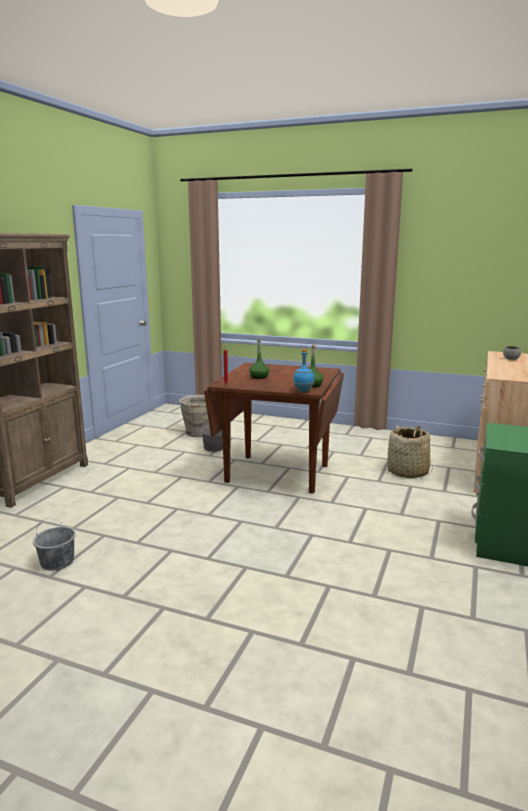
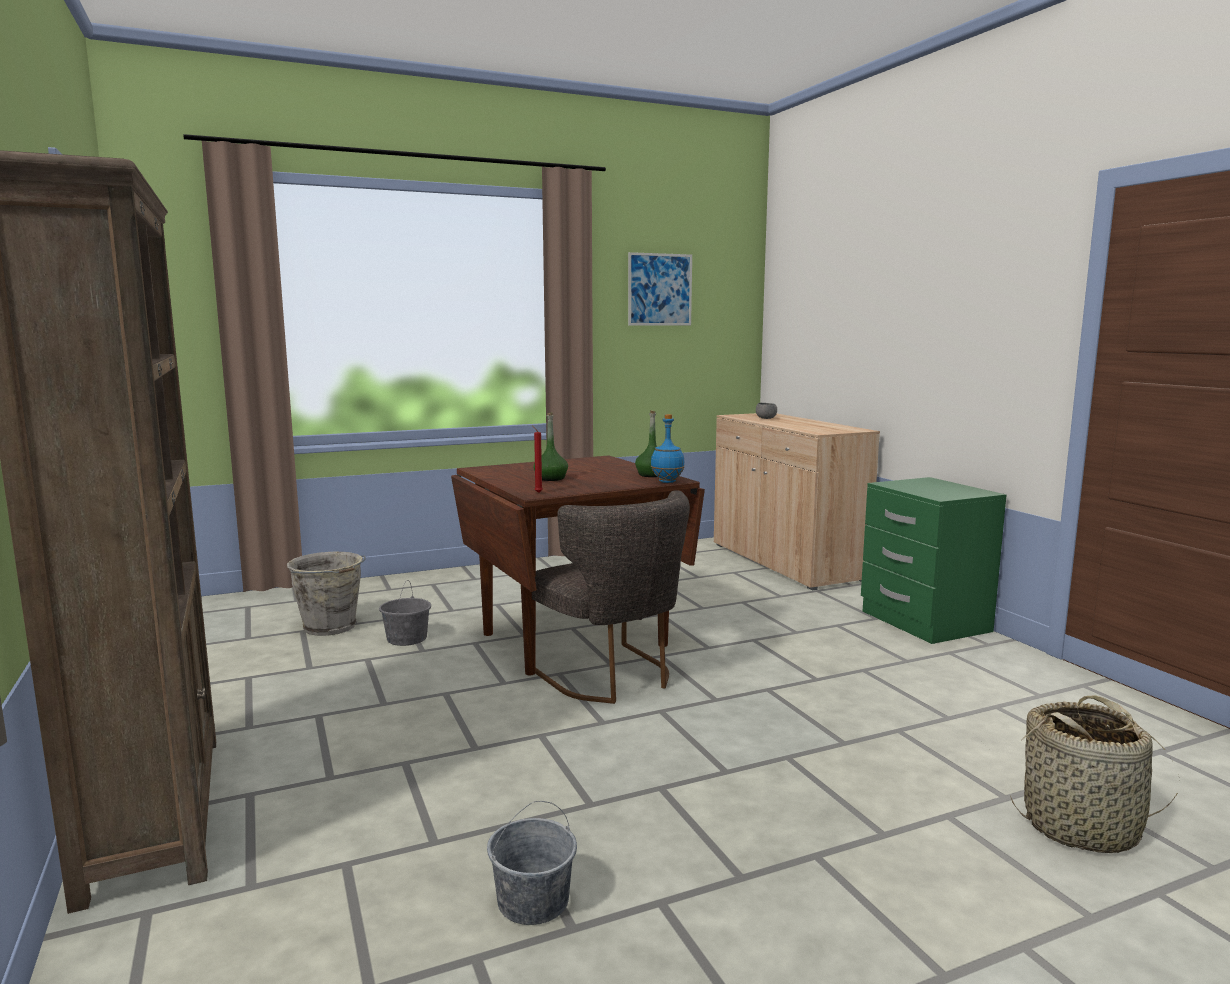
camera: 45 degrees left, 5 degrees down
basket [388,426,433,478] -> basket moved to [1010,695,1178,853]
none -> grey chair [532,490,690,704]
none -> picture [628,252,692,326]

